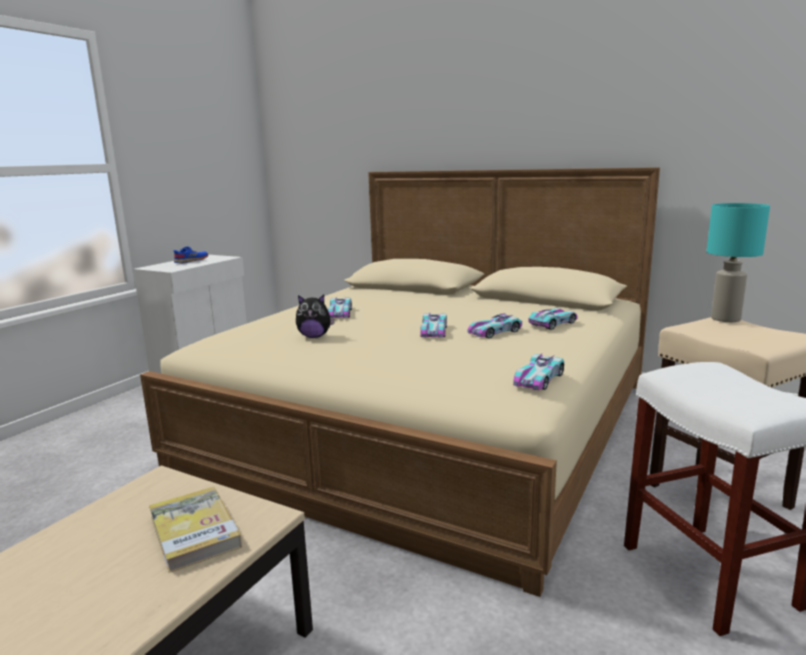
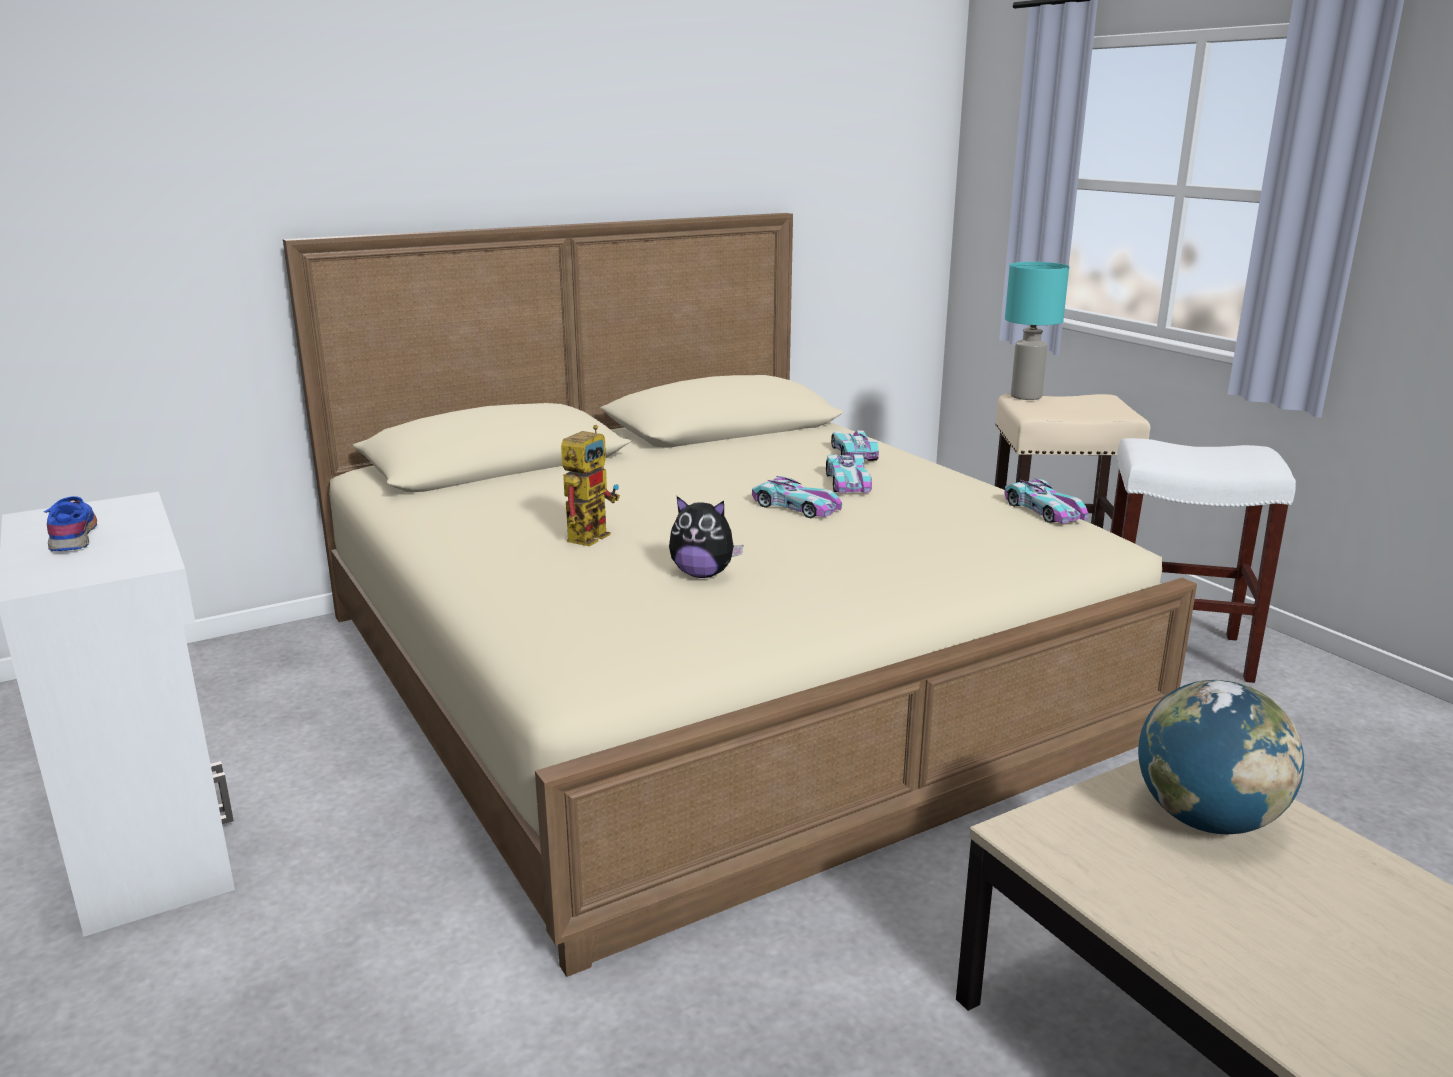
camera: 60 degrees left, 5 degrees up
book [149,487,242,573] -> globe [1138,680,1304,834]
plush toy [296,295,335,338] -> plush toy turned 75 degrees clockwise [669,496,743,578]
toy car [328,297,352,318] -> toy robot [561,425,620,546]

